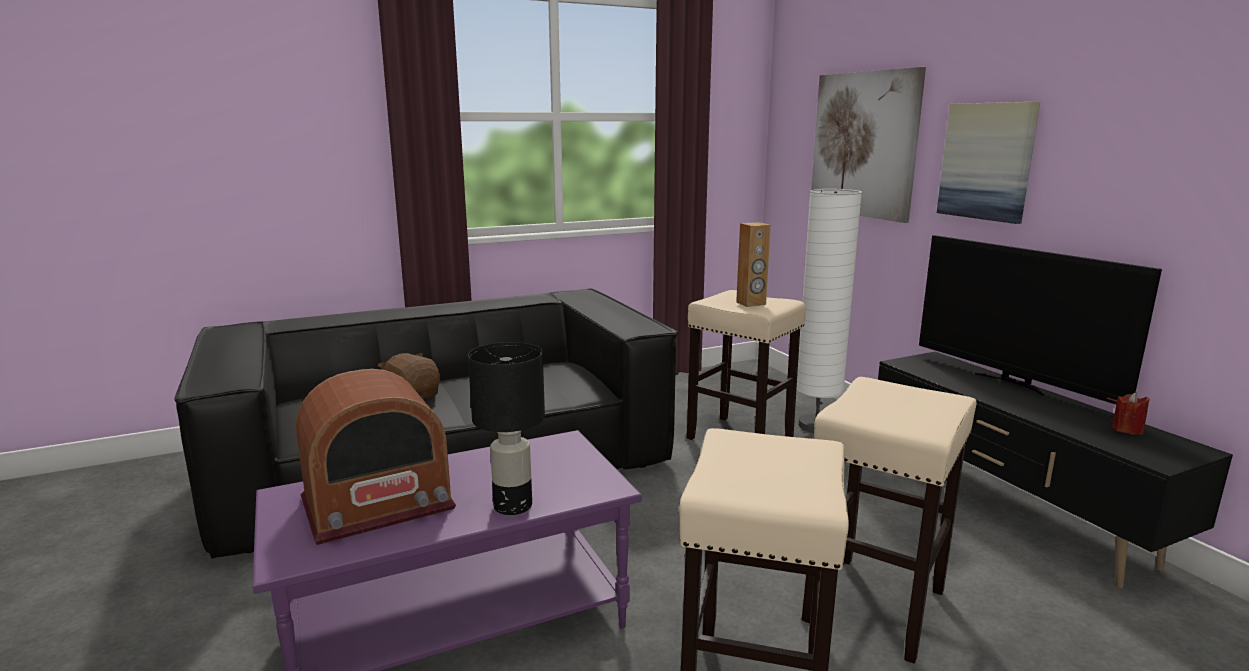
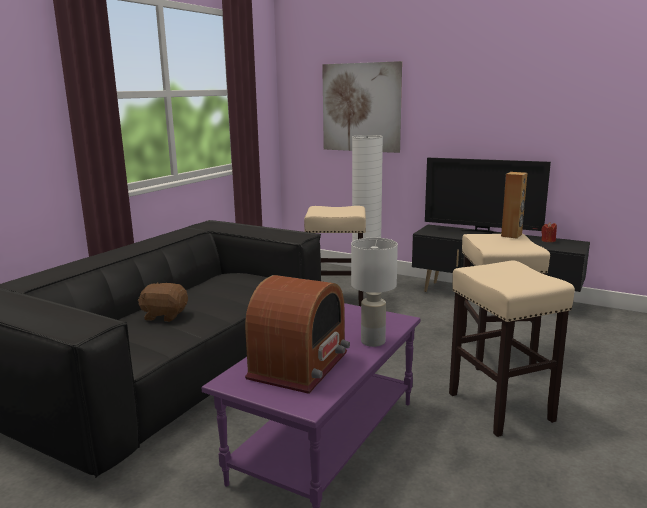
camera: 35 degrees left, 0 degrees up
black table lamp [468,342,545,515] -> white table lamp [351,238,398,347]
brown speaker [736,222,771,307] -> brown speaker moved to [501,172,527,239]
picture [937,102,1040,224] -> none

